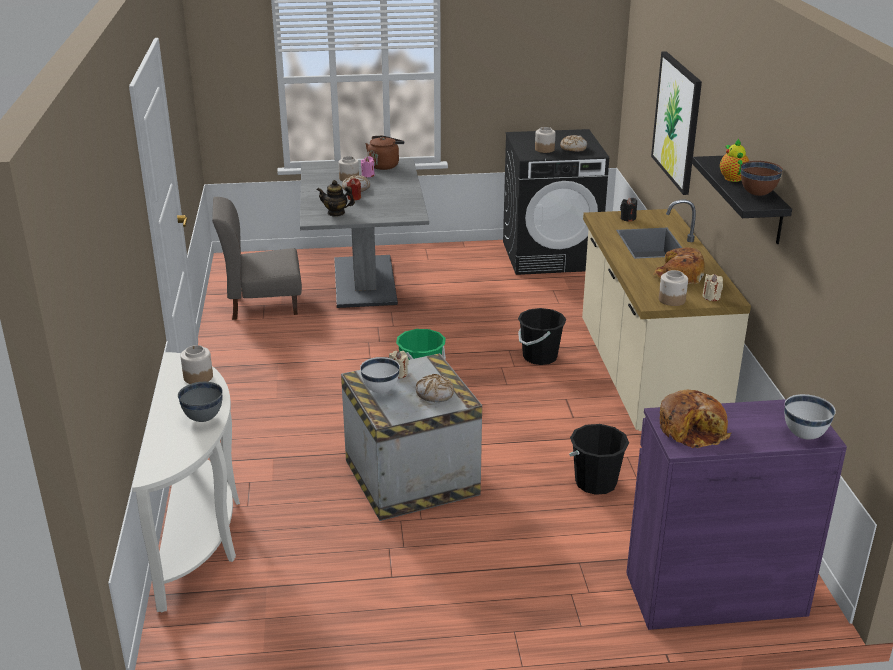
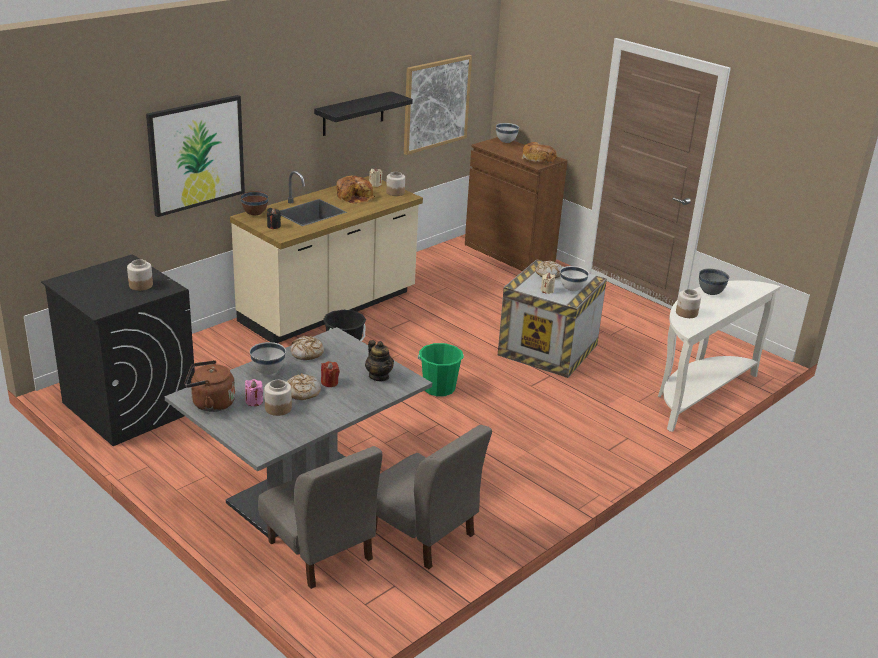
camera: 130 degrees left, 0 degrees up
bread [560,135,587,152] -> bread moved to [291,336,324,360]
black bucket [569,424,629,495] -> none
purple cabinet [626,399,847,630] -> brown cabinet [465,137,567,271]
teapot [720,138,749,182] -> none
brown bowl [741,161,783,196] -> brown bowl moved to [240,191,269,215]
none -> white bowl [250,342,286,375]
none -> grey chair [258,446,382,589]
none -> picture [404,55,472,155]

